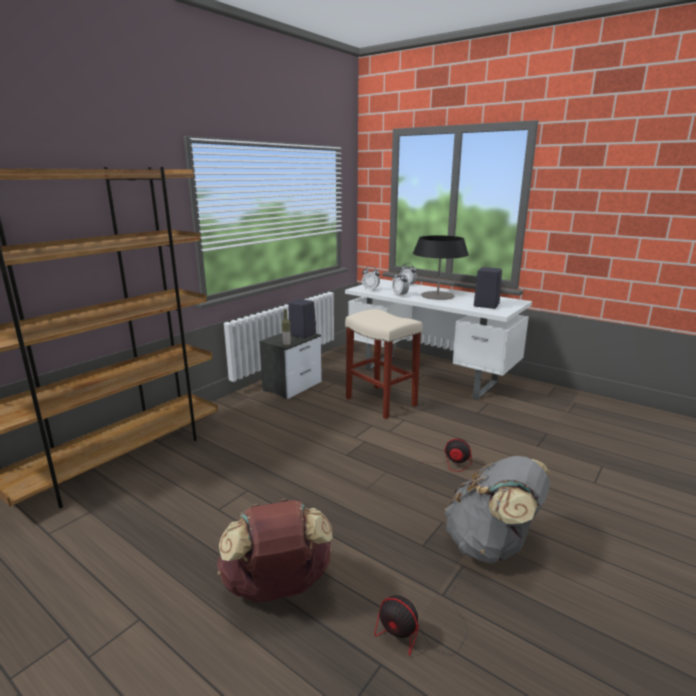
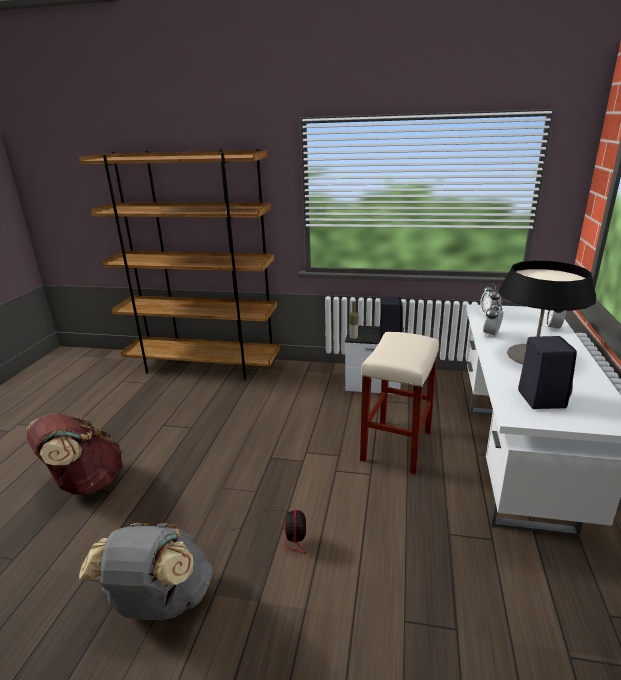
camera: 65 degrees right, 5 degrees up
fan [375,586,468,656] -> none

